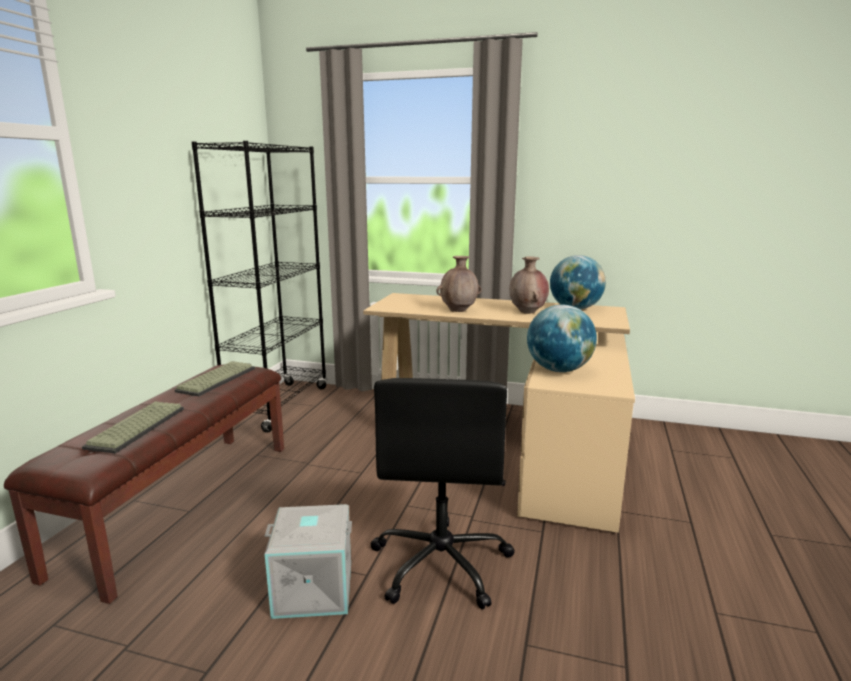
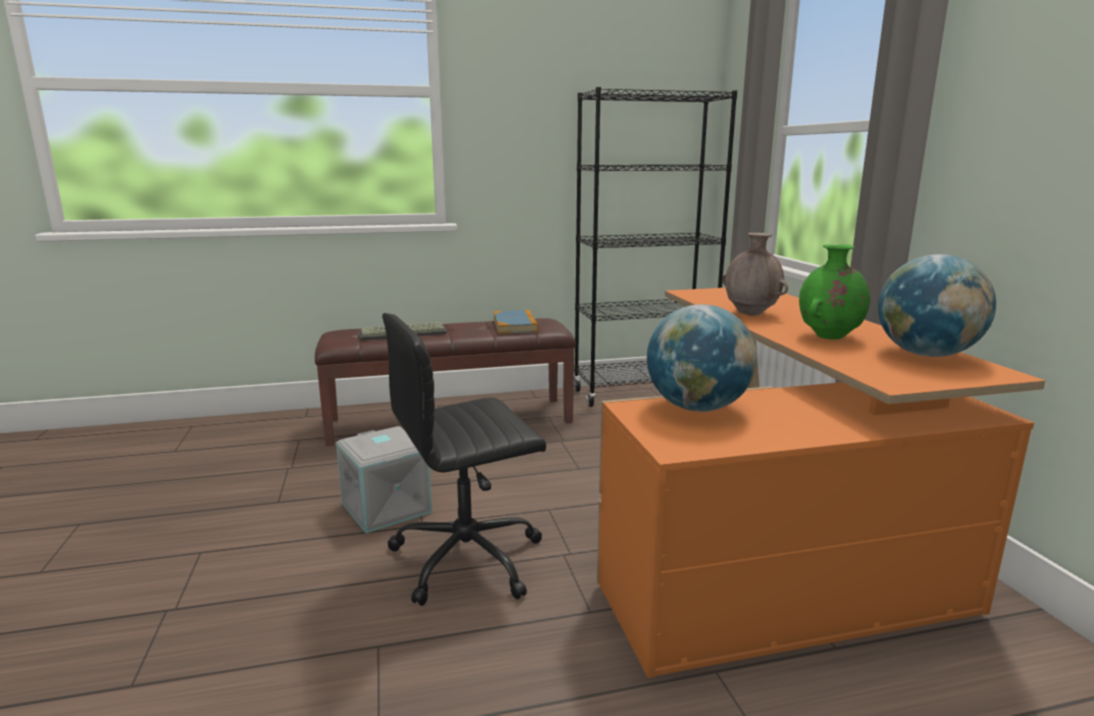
camera: 60 degrees right, 0 degrees up
keyboard [175,361,255,396] -> book [493,310,538,334]
beige desk [363,293,635,533] -> orange desk [597,288,1045,678]
brown vase [509,257,549,314] -> green vase [799,244,870,339]

